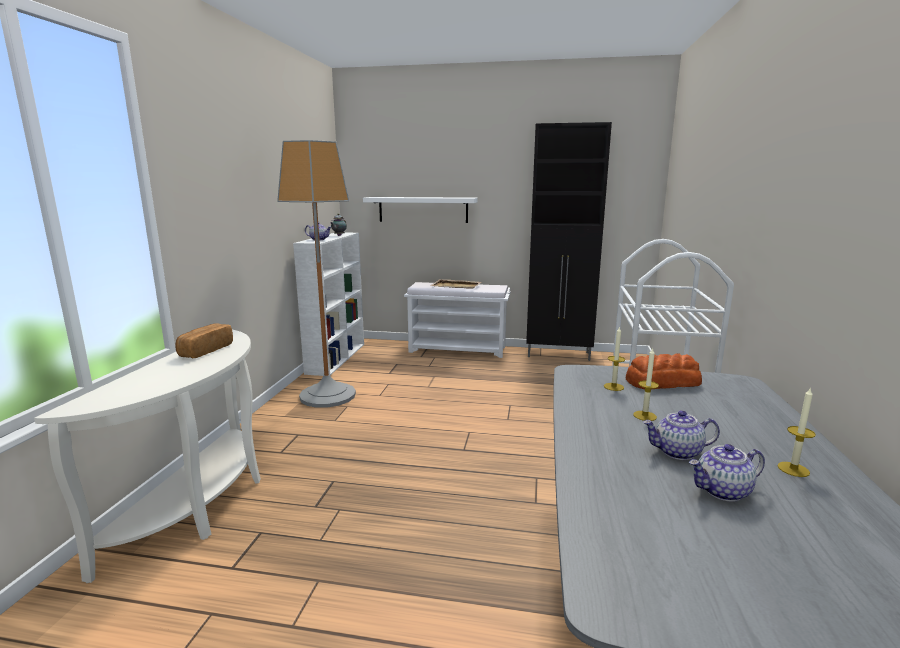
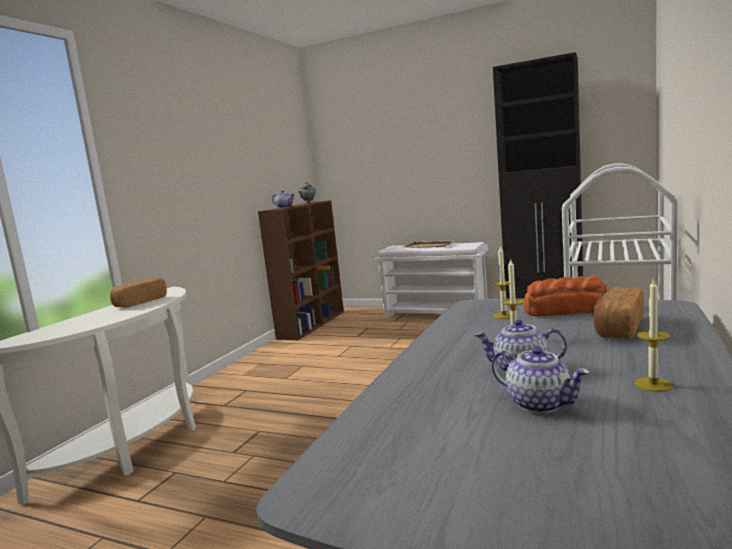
camera: 15 degrees right, 5 degrees down
floor lamp [277,140,356,408] -> none
white bookcase [293,232,364,376] -> brown bookcase [258,200,344,340]
white shelf [363,197,478,223] -> none
teapot [689,444,765,502] -> teapot turned 135 degrees counterclockwise [492,346,590,413]
none -> bread [593,287,644,339]

